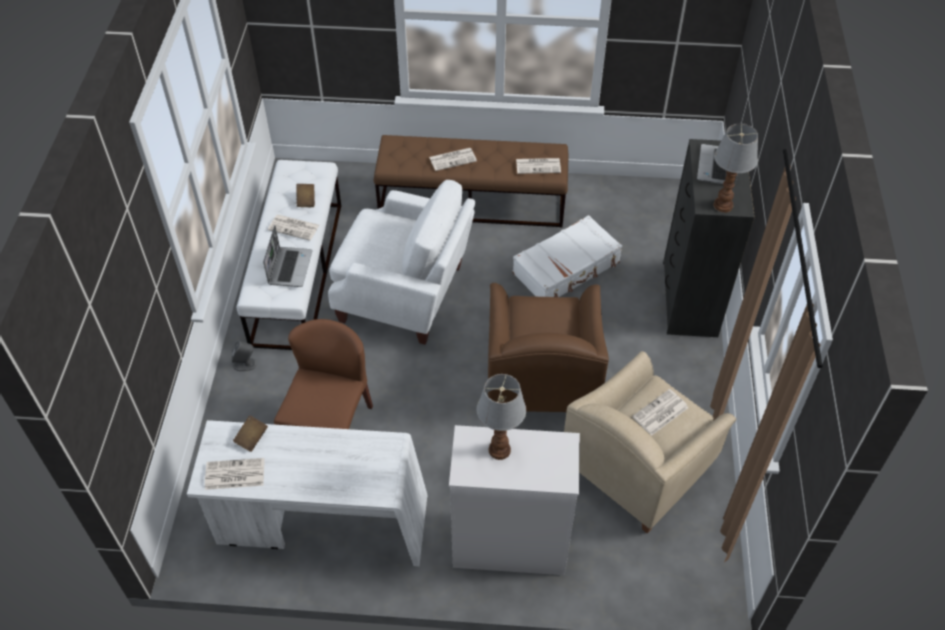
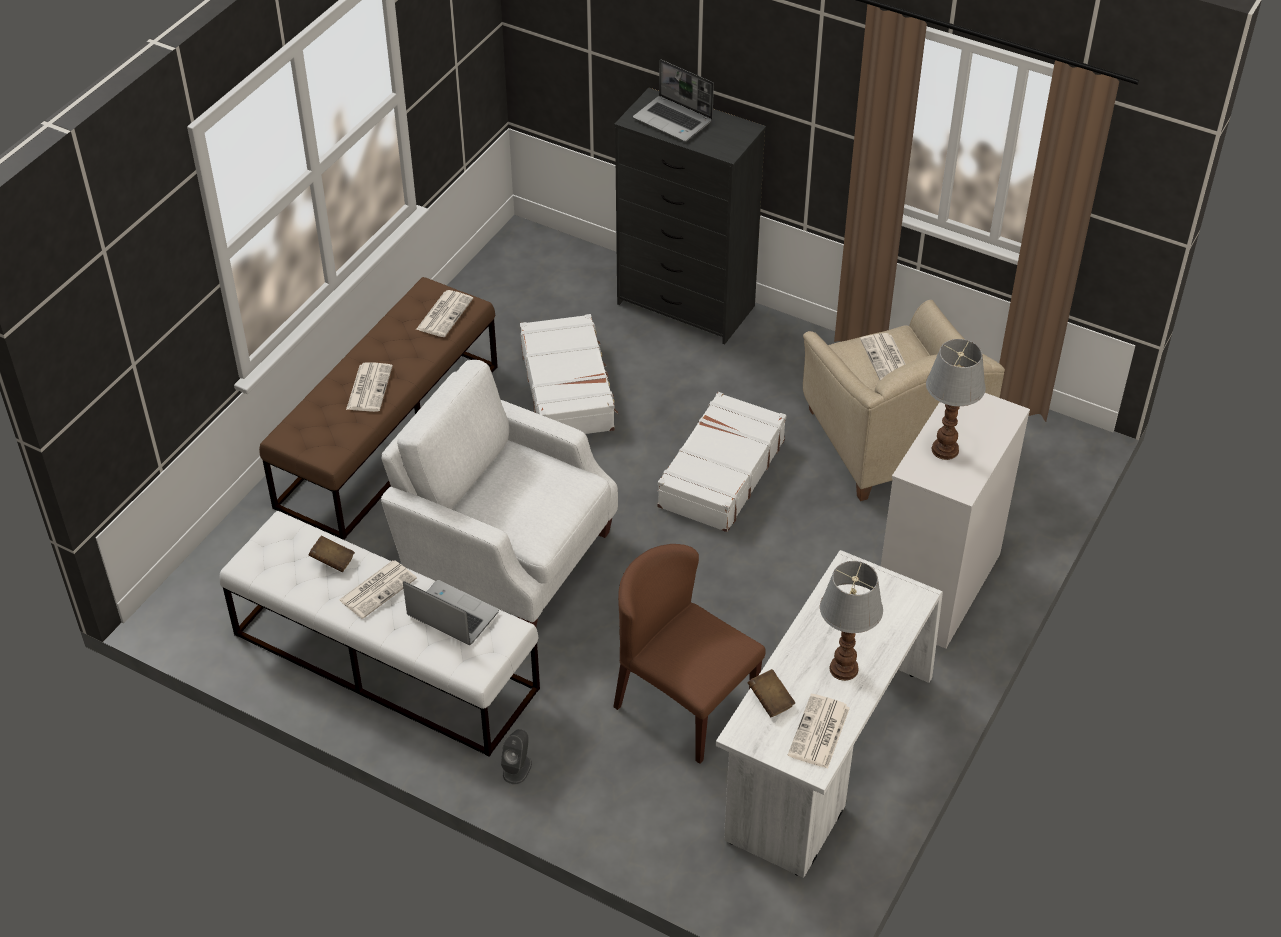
camera: 65 degrees left, 5 degrees down
white armchair [328,180,475,345] -> white armchair turned 105 degrees counterclockwise [381,360,618,627]
brown armchair [488,283,609,412] -> white suitcase [657,392,786,532]
table lamp [713,124,758,213] -> table lamp moved to [820,561,883,681]

